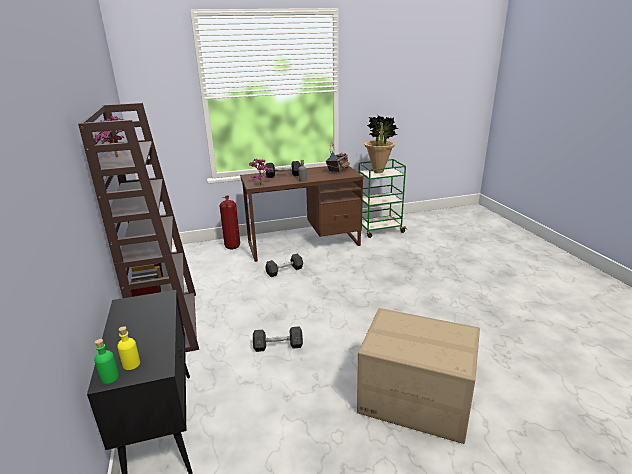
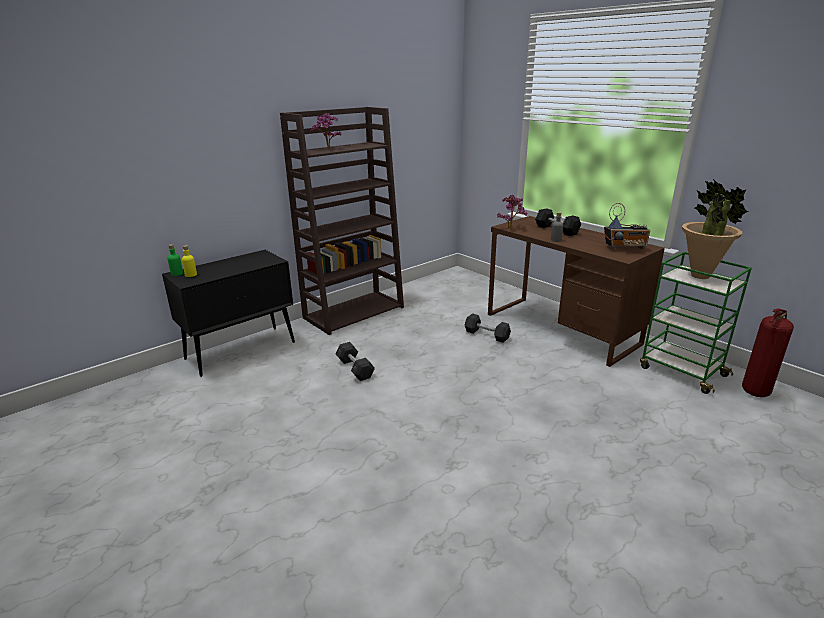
camera: 65 degrees right, 0 degrees up
fire extinguisher [220,196,240,249] -> fire extinguisher moved to [742,308,794,397]
cardboard box [357,308,480,444] -> none

